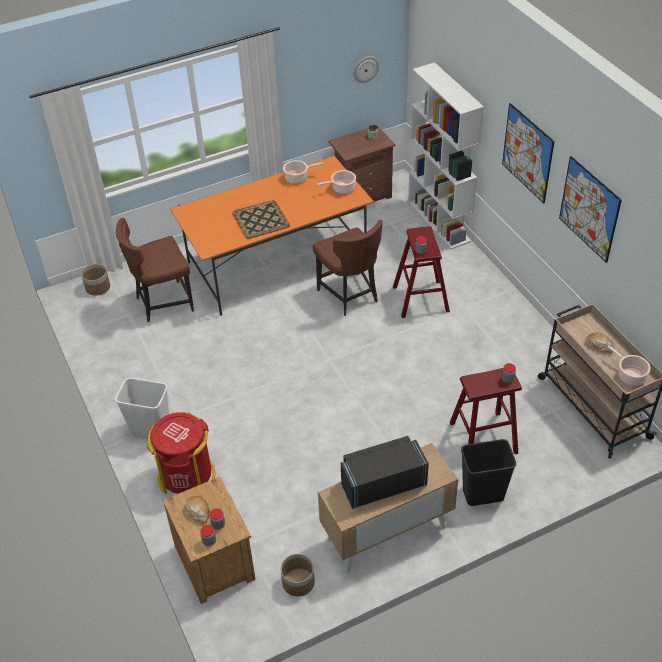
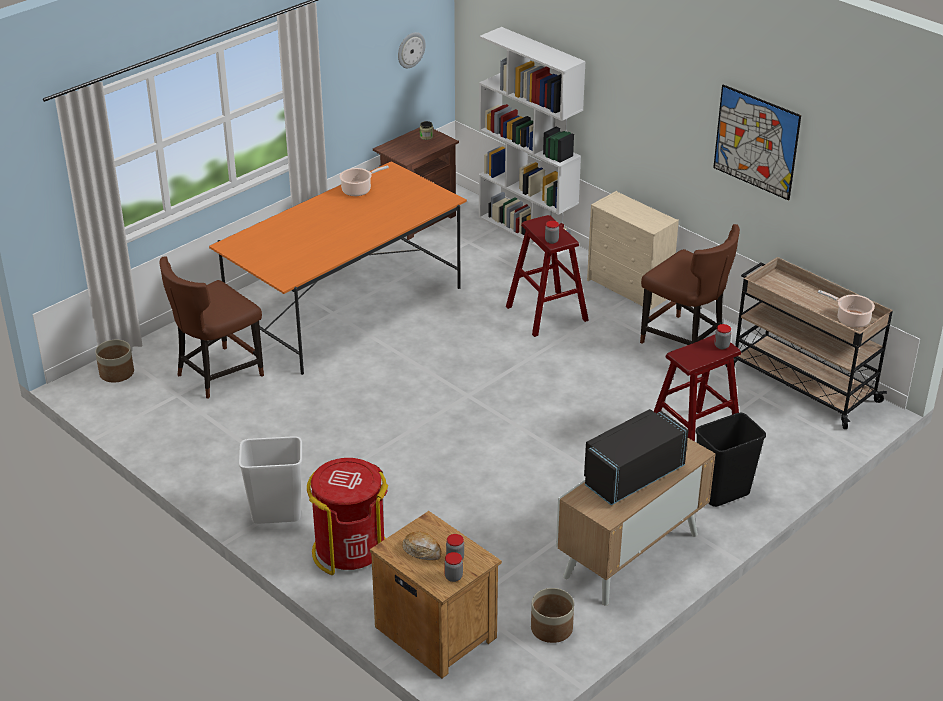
camera: 20 degrees left, 10 degrees down
tray [232,200,290,239] -> none
brown chair [313,220,383,316] -> brown chair moved to [640,224,740,345]
cooking pot [317,170,356,194] -> none
picture [502,103,554,204] -> none
bread [586,332,615,353] -> none
none -> beige dresser [587,191,679,310]

